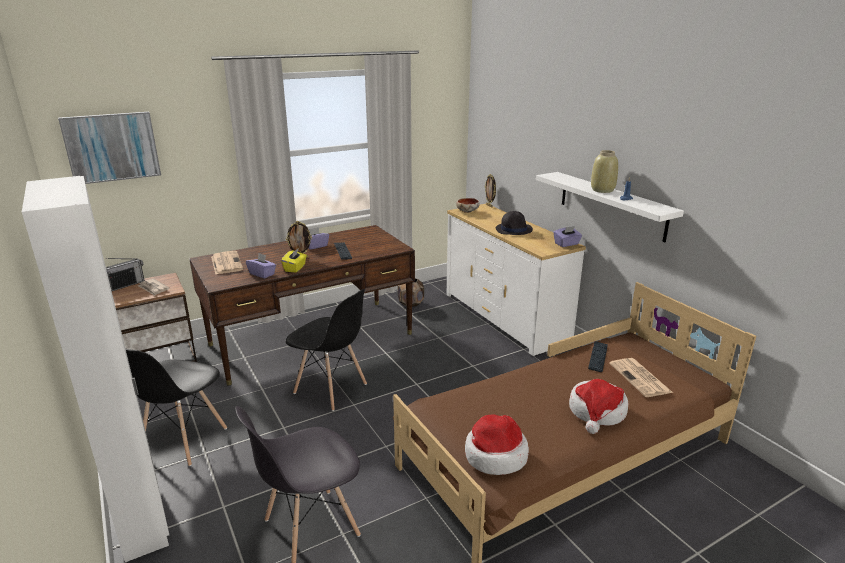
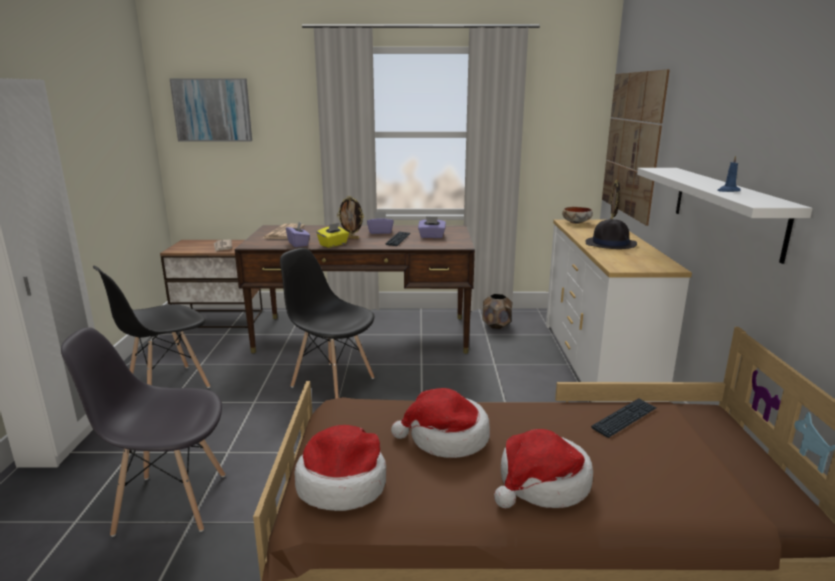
camera: 30 degrees right, 5 degrees down
radio [105,258,145,291] -> none
black chair [286,289,367,411] -> black chair turned 150 degrees clockwise [280,248,375,399]
purple tissue box [553,226,582,247] -> purple tissue box moved to [418,217,446,238]
beige vase [591,150,618,193] -> none
newspaper [610,358,673,397] -> none
none -> hat [391,388,490,458]
none -> picture [602,69,670,226]

